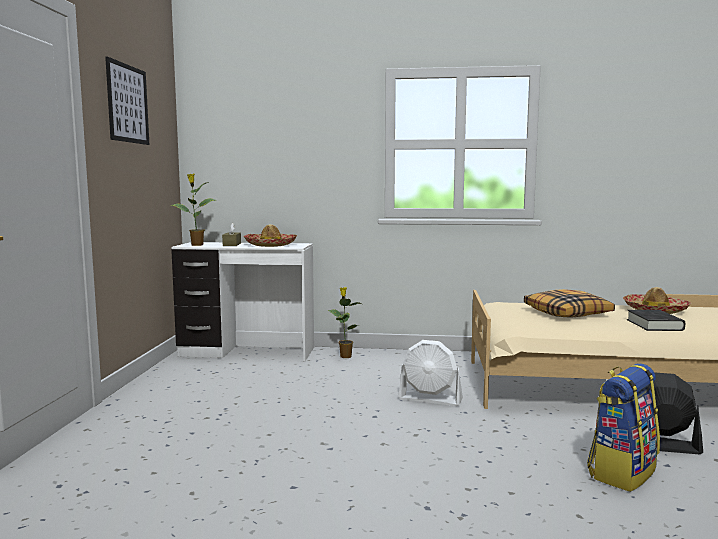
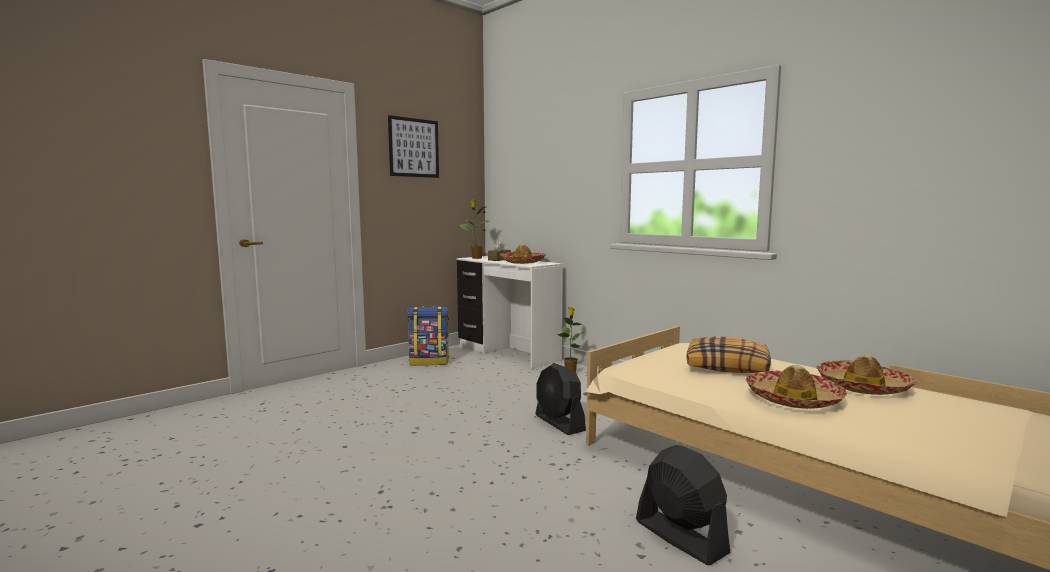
camera: 40 degrees right, 0 degrees up
white fan [398,340,463,406] -> black fan [535,363,586,435]
backpack [587,363,660,492] -> backpack moved to [407,306,450,366]
black book [627,310,685,331] -> hat [746,365,847,409]

